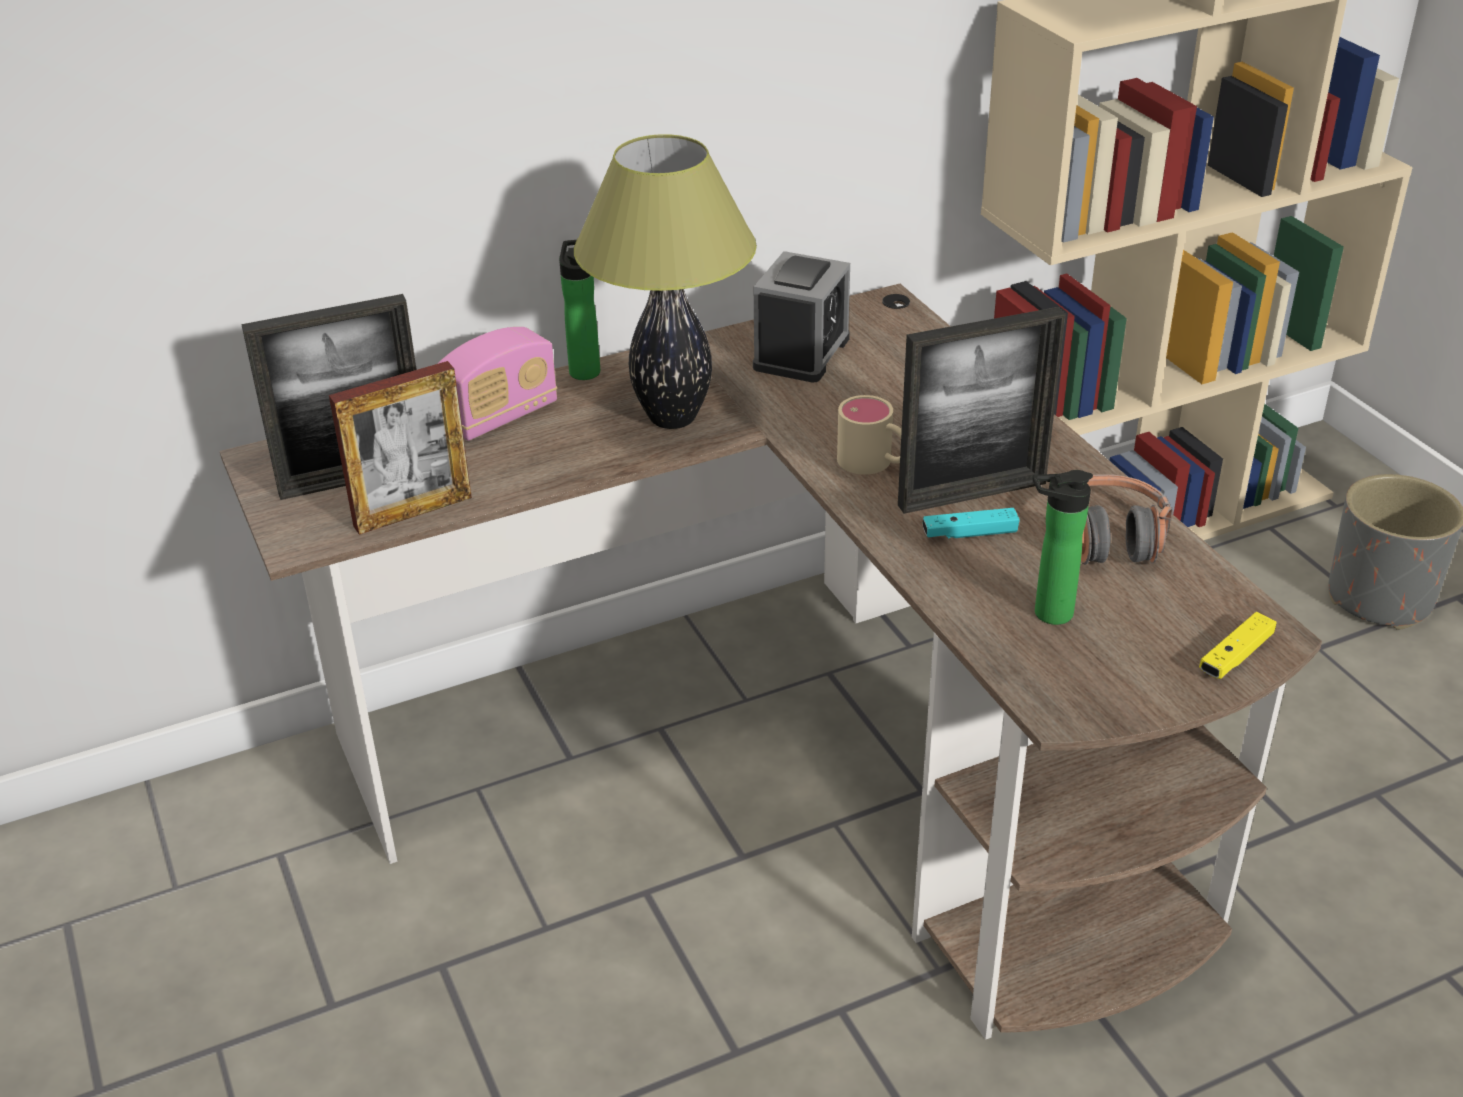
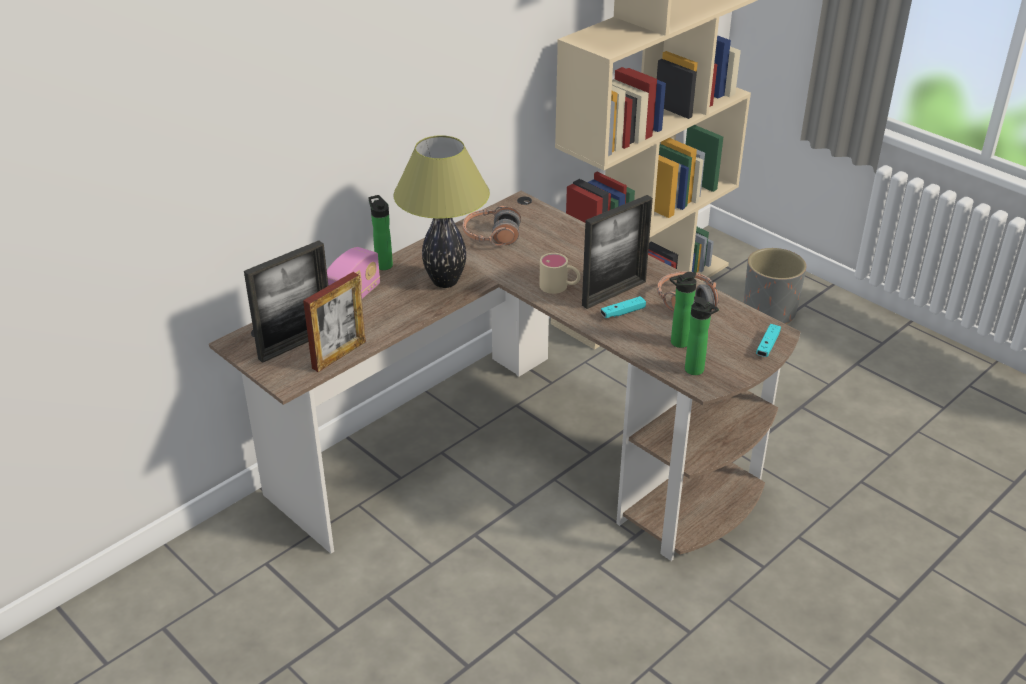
camera: 20 degrees left, 0 degrees up
alarm clock [753,251,850,383] -> headphones [463,206,521,246]
yellow game controller [1199,612,1277,679] -> turquoise game controller [756,324,781,357]
none -> bottle [685,297,719,375]

